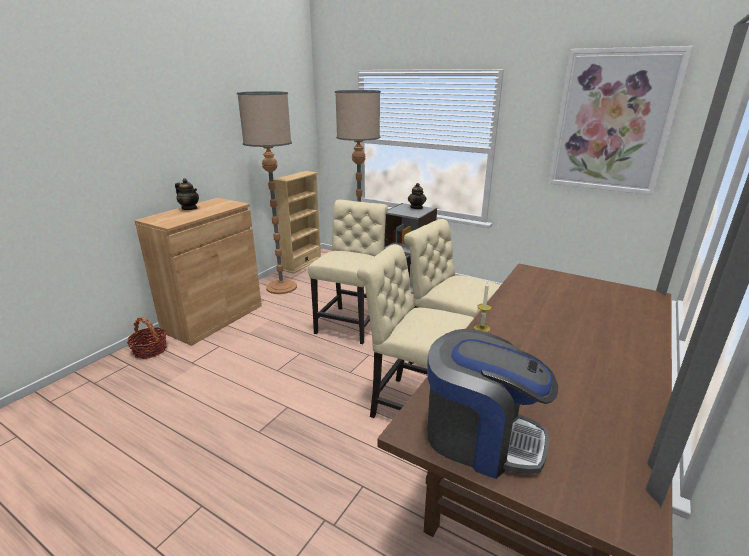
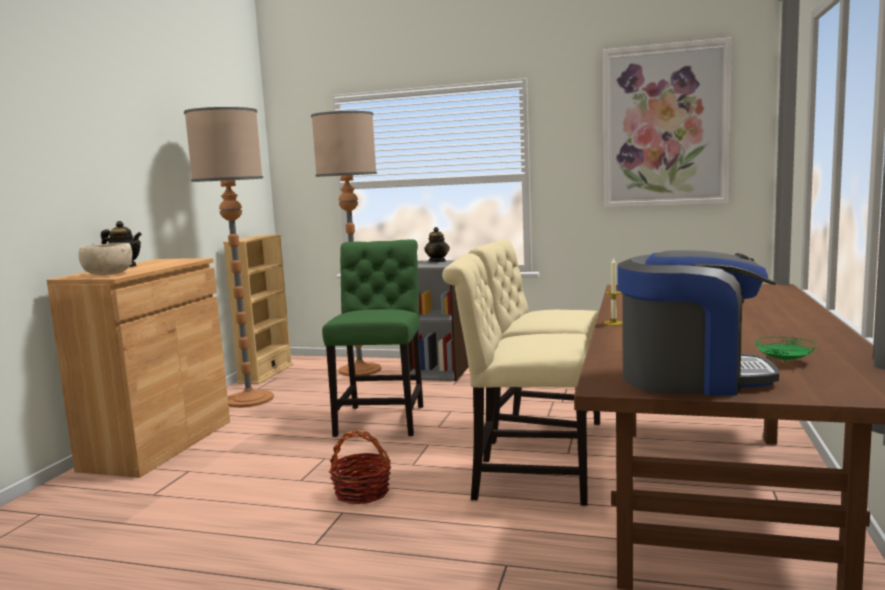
camera: 15 degrees left, 15 degrees down
basket [127,317,167,359] -> basket moved to [329,430,391,505]
beige chair [308,200,388,344] -> green chair [322,240,423,437]
none -> beige bowl [79,243,133,275]
none -> green plate [754,337,817,362]

